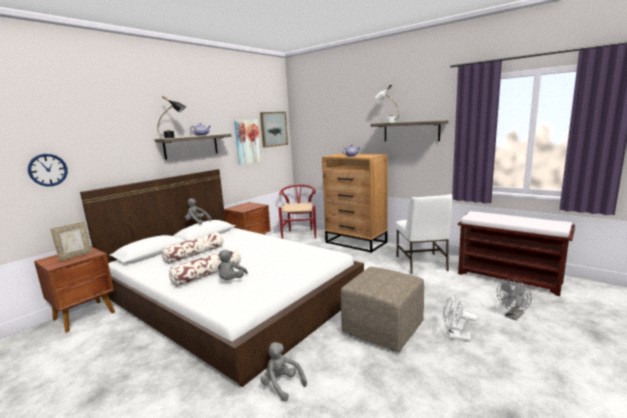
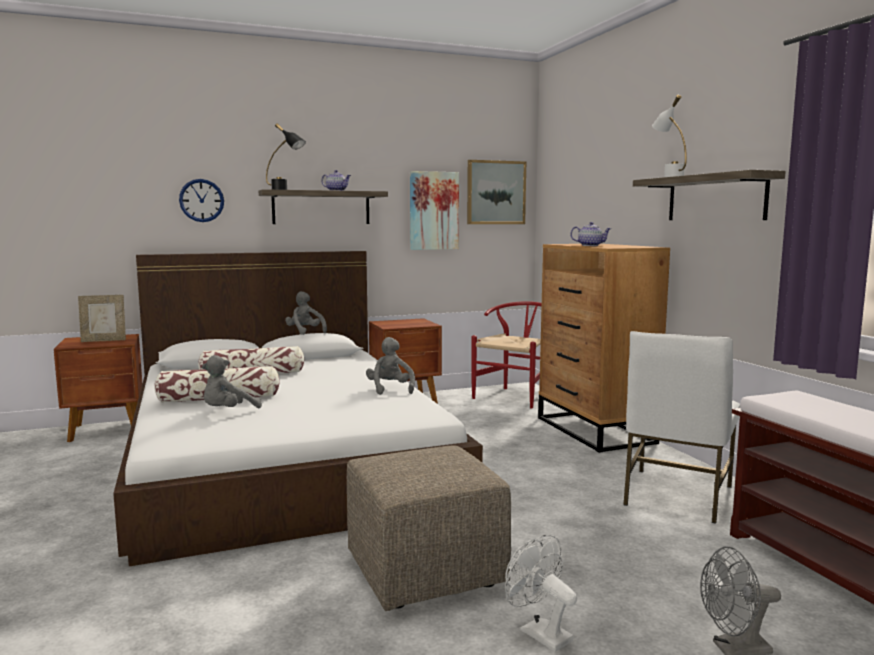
camera: 30 degrees right, 5 degrees down
wall clock [28,154,68,186] -> wall clock moved to [179,179,224,222]
grey plush toy [261,342,307,402] -> grey plush toy moved to [366,337,415,395]

